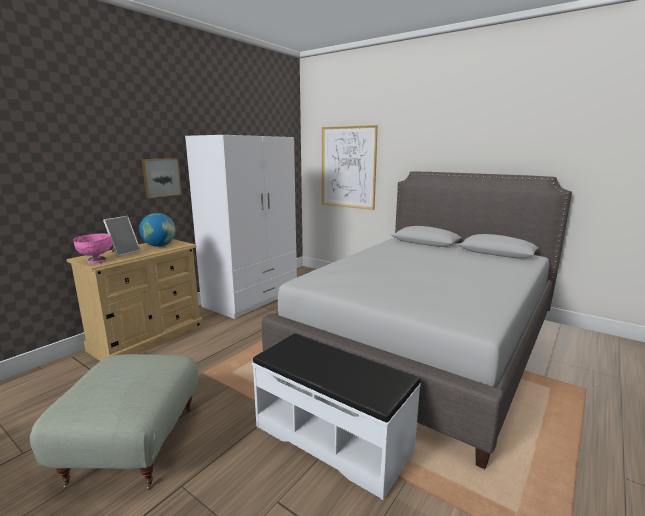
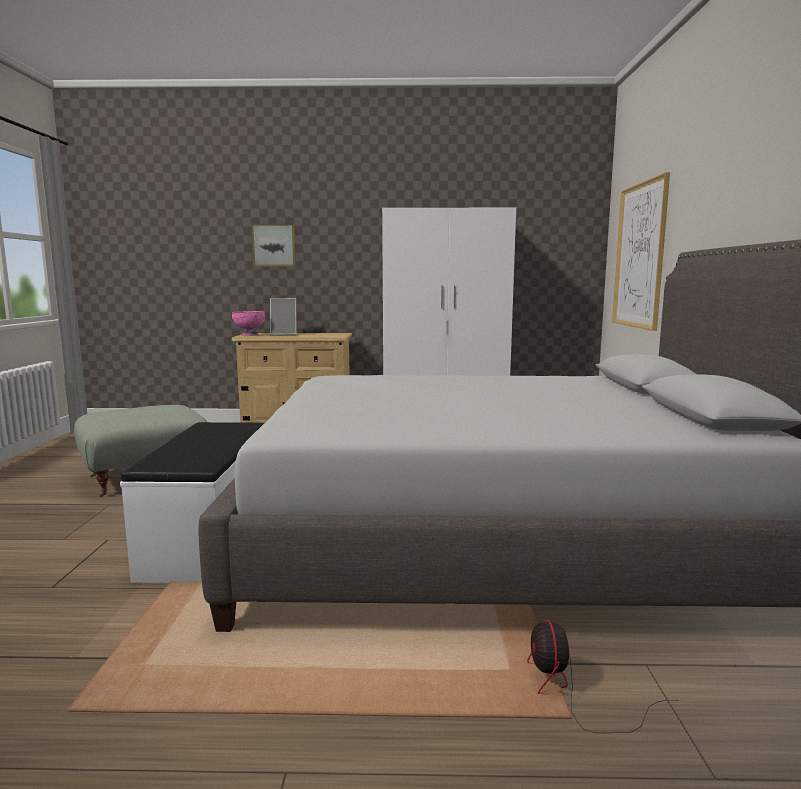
camera: 55 degrees right, 5 degrees down
globe [139,213,176,247] -> none
picture [141,158,182,198] -> picture moved to [252,224,296,266]
none -> fan [527,620,679,733]

